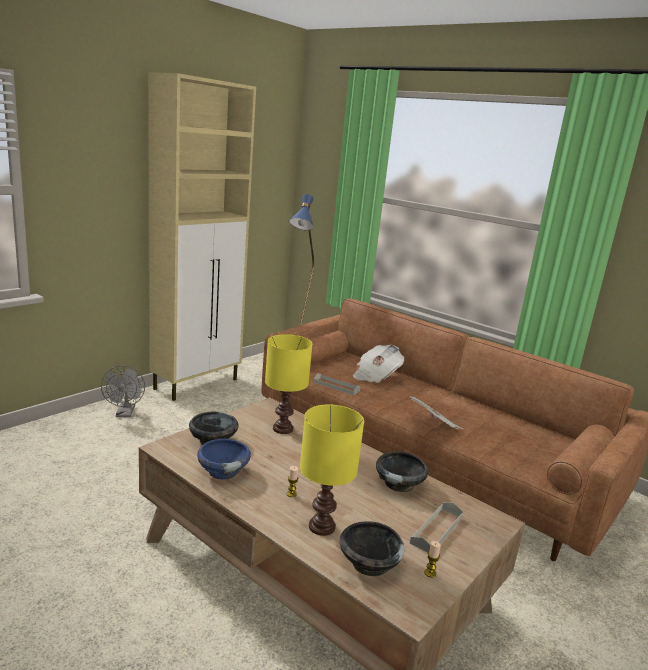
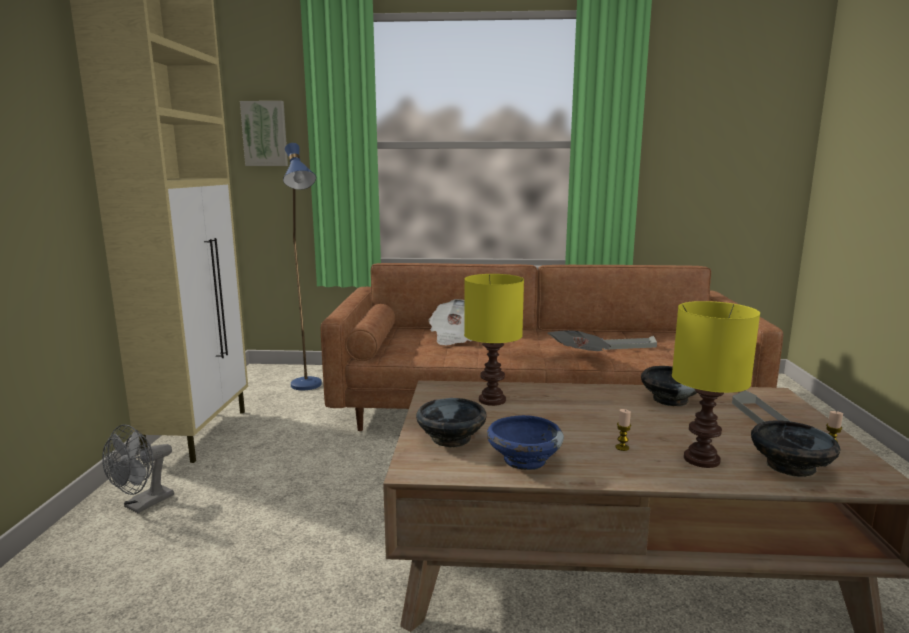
camera: 35 degrees left, 5 degrees down
grey fan [101,365,145,417] -> grey fan turned 75 degrees clockwise [102,424,174,513]
grey tray [313,373,361,395] -> grey tray moved to [601,336,657,350]
none -> picture [240,101,288,166]

